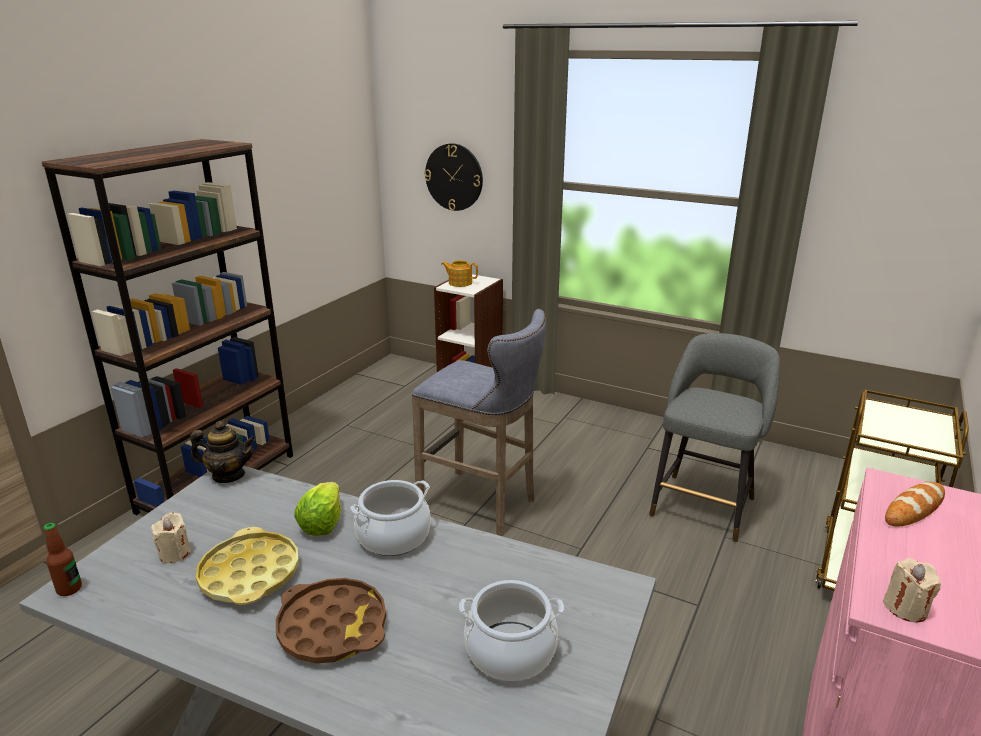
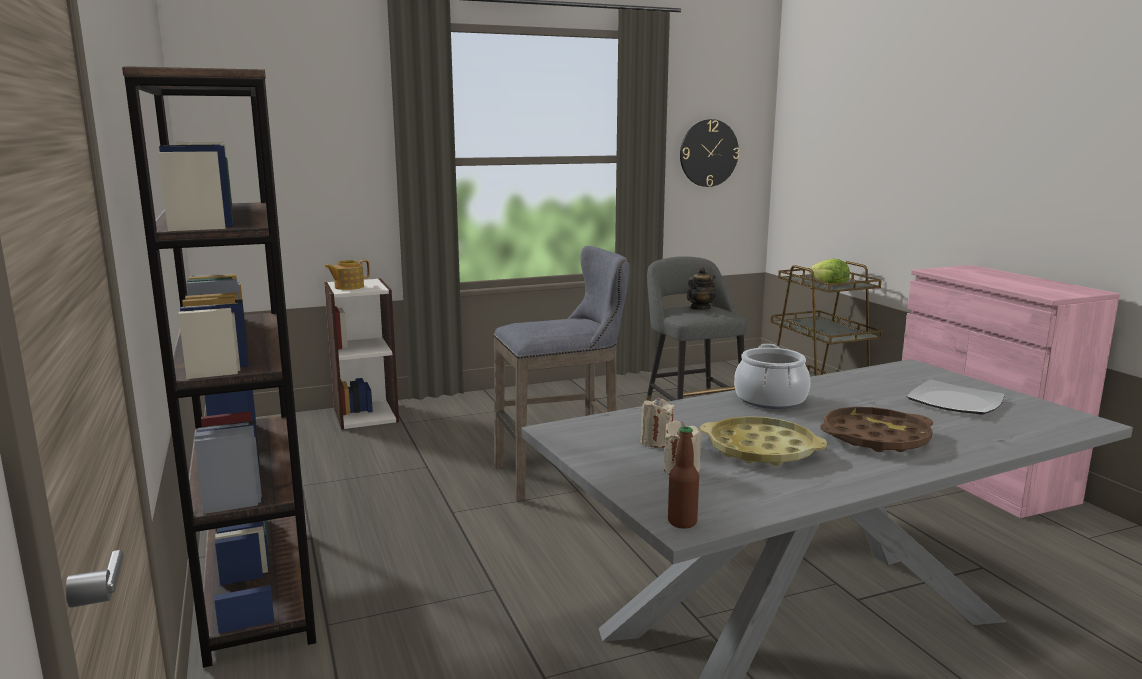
camera: 50 degrees left, 10 degrees down
teapot [190,421,256,483] -> teapot moved to [687,267,716,310]
lettuce [294,482,341,536] -> lettuce moved to [809,259,850,286]
wall clock [424,143,483,211] -> wall clock moved to [680,119,739,187]
cooking pot [459,580,564,681] -> plate [906,380,1005,414]
beige candle [883,558,941,622] -> beige candle moved to [640,397,675,448]
bread [885,482,945,526] -> none

